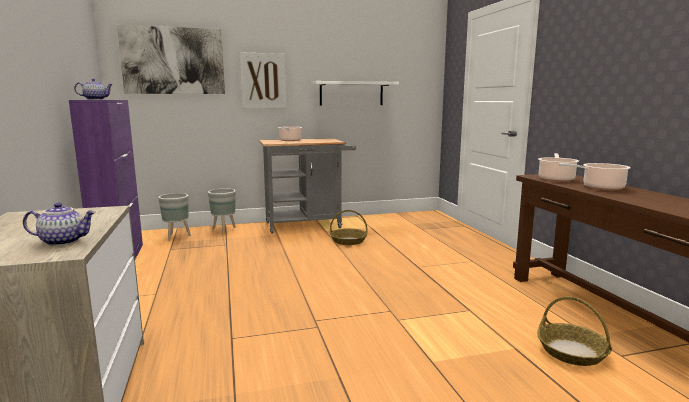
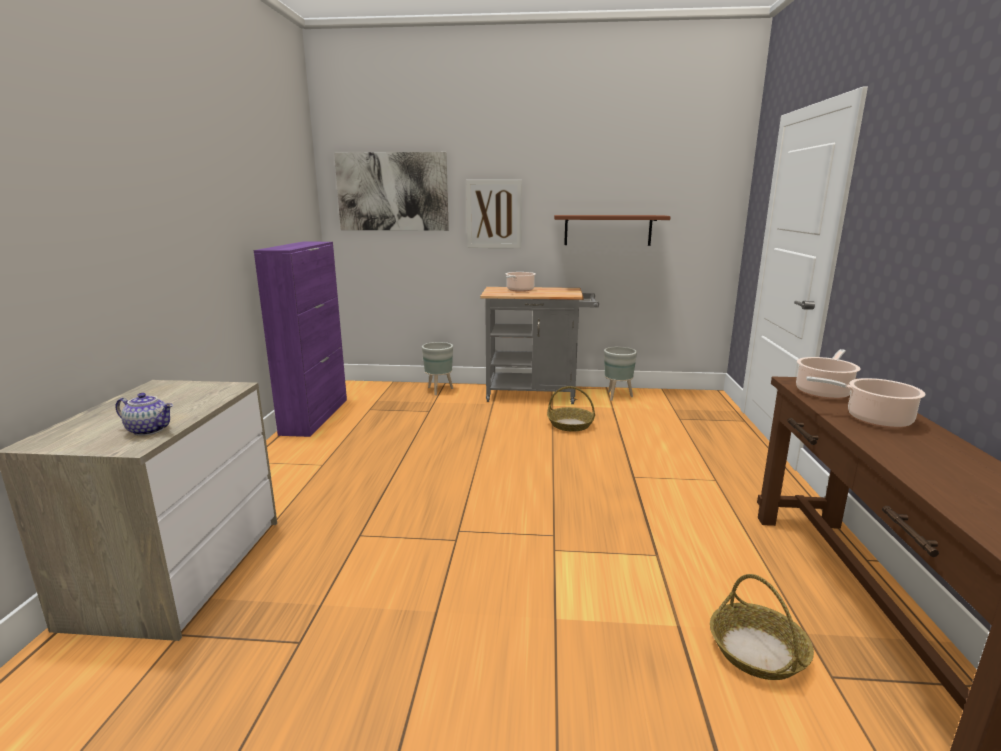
camera: 20 degrees right, 5 degrees up
teapot [74,79,113,100] -> none
grey planter [158,193,191,241] -> grey planter moved to [604,347,637,401]
white shelf [311,81,399,105] -> brown shelf [554,215,671,246]

